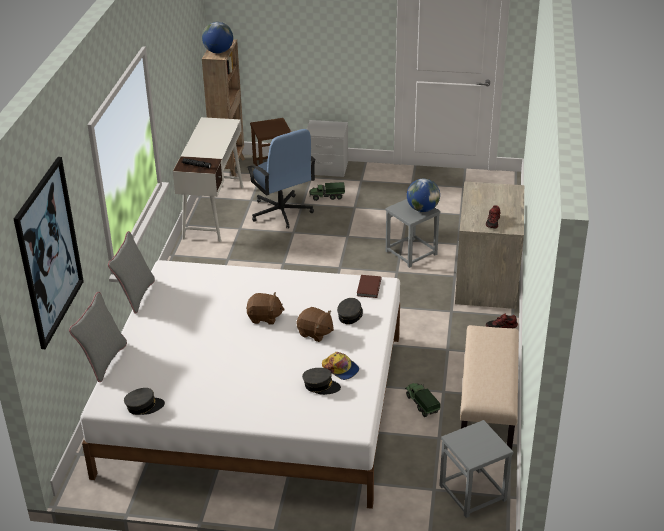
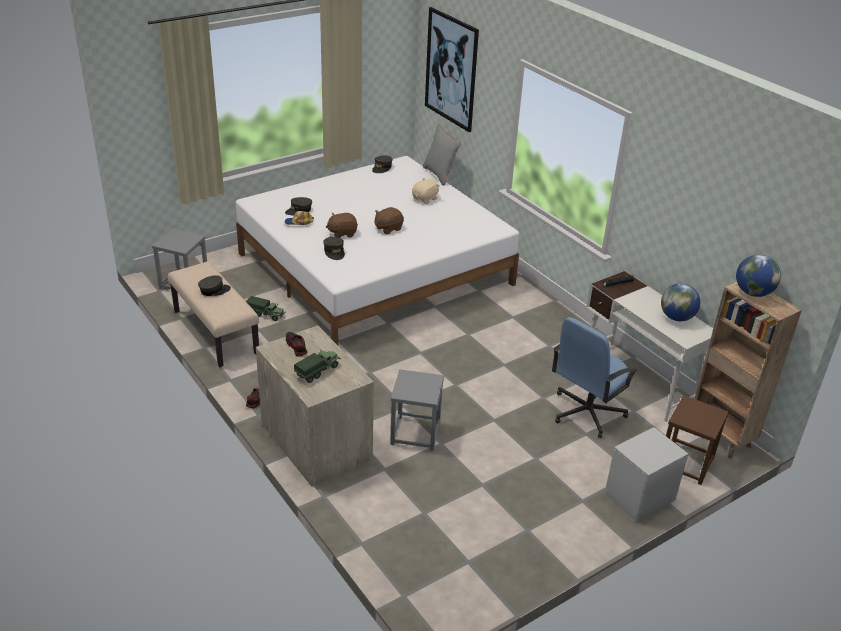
camera: 135 degrees right, 0 degrees up
grey pillow [108,231,155,314] -> none
blue office chair [248,129,316,228] -> blue office chair turned 60 degrees counterclockwise [552,317,637,438]
toy truck [309,182,345,201] -> toy truck moved to [294,350,341,383]
brown book [357,275,382,298] -> none
globe [407,179,440,212] -> globe moved to [661,283,700,321]
none -> grey cap [198,275,231,296]
none -> beige plush toy [412,178,440,204]

